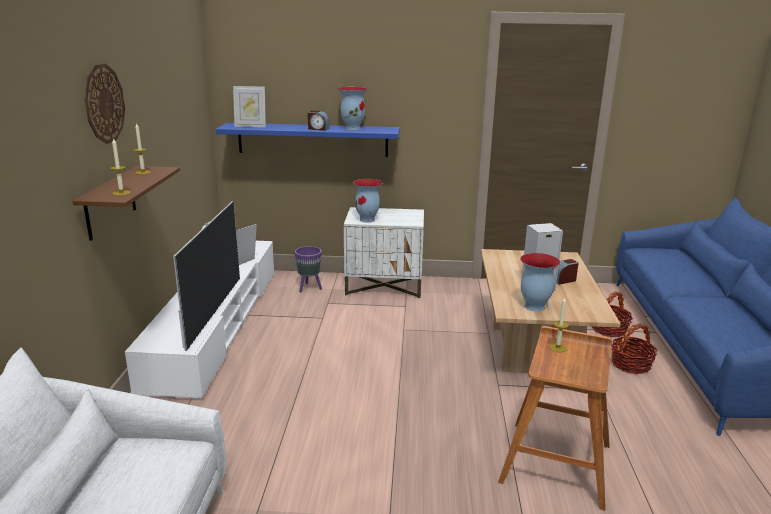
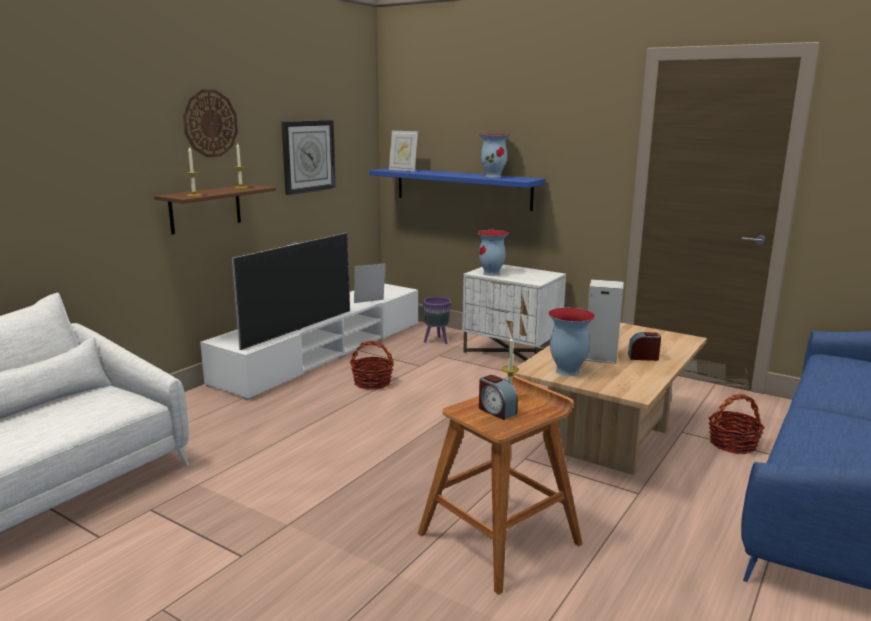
camera: 30 degrees right, 5 degrees down
alarm clock [308,110,329,131] -> alarm clock moved to [479,375,518,420]
basket [611,323,657,374] -> basket moved to [350,340,394,390]
none -> wall clock [281,120,336,195]

